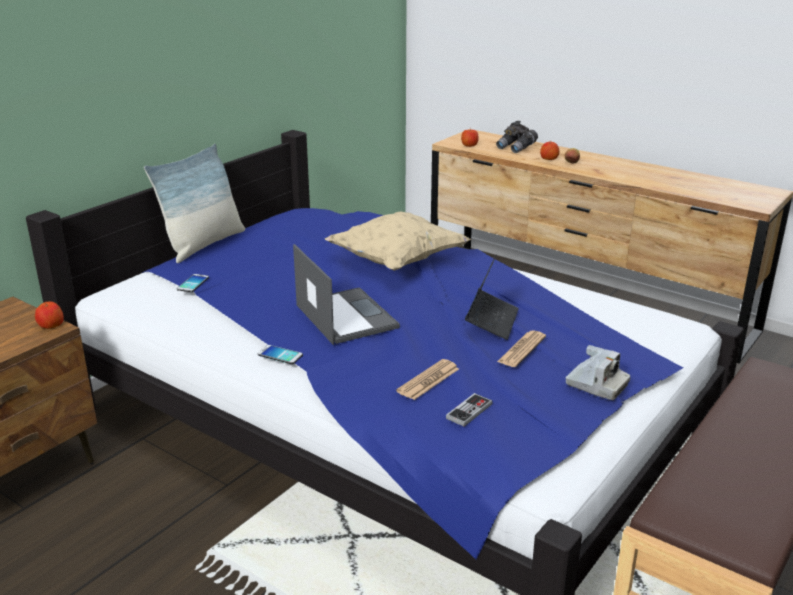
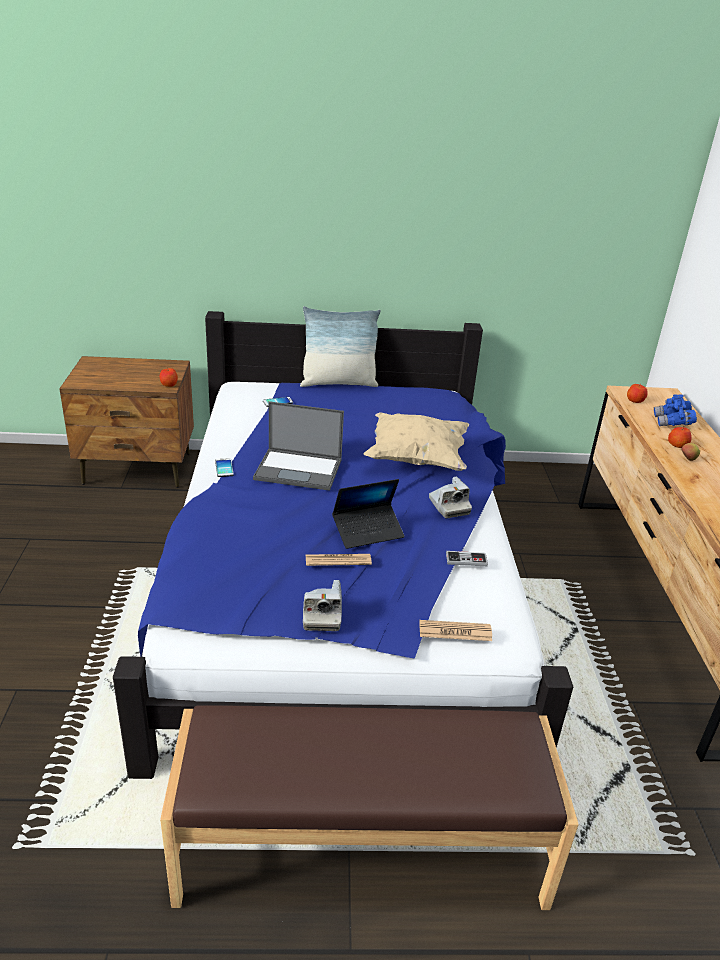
camera: 50 degrees right, 5 degrees up
laptop [293,244,400,345] -> laptop turned 75 degrees clockwise [253,401,344,491]
newspaper [396,359,459,400] -> newspaper moved to [419,620,492,641]
game controller [446,393,492,427] -> game controller moved to [446,551,488,566]
grey binoculars [496,121,538,153] -> blue binoculars [654,394,697,426]
none -> camera [429,476,472,518]

